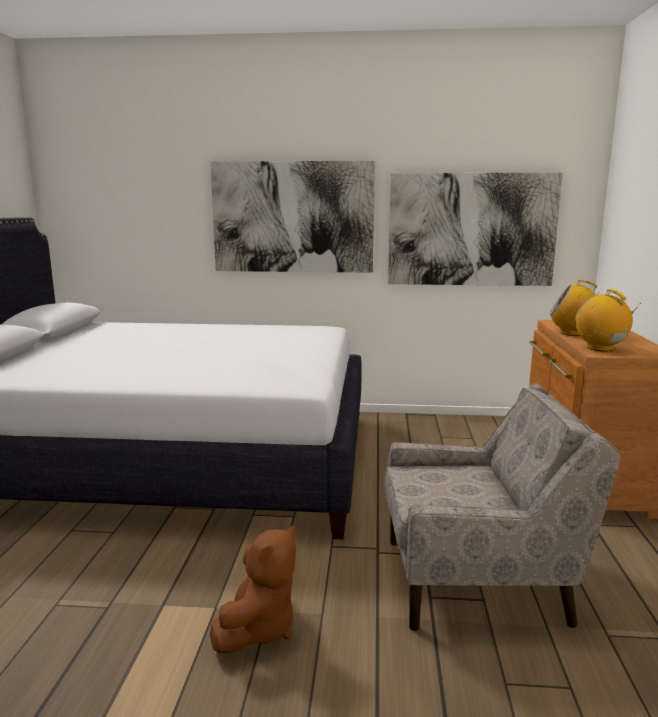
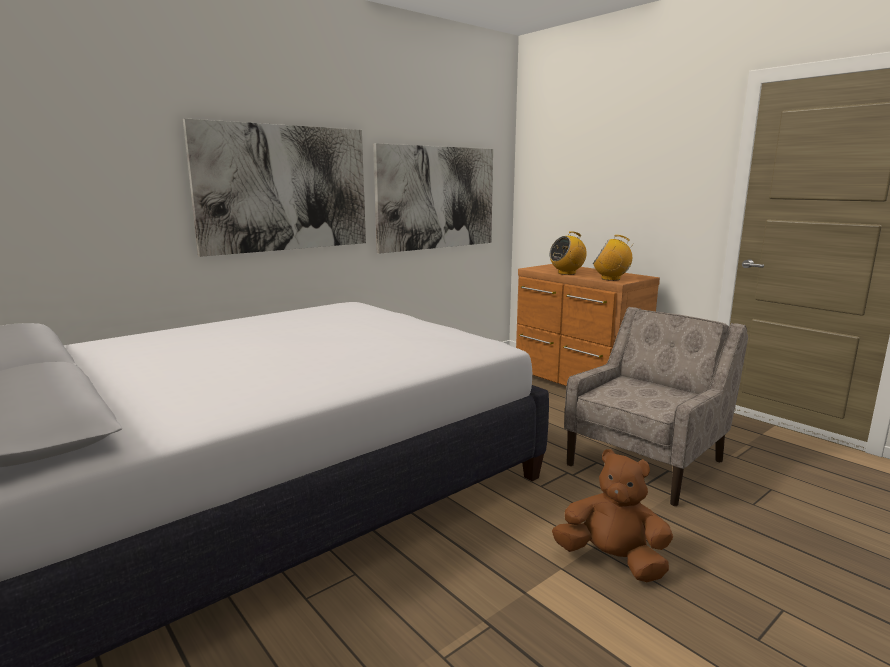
camera: 45 degrees left, 0 degrees up
brown plush toy [210,525,296,653] -> brown plush toy turned 45 degrees counterclockwise [552,449,673,582]

